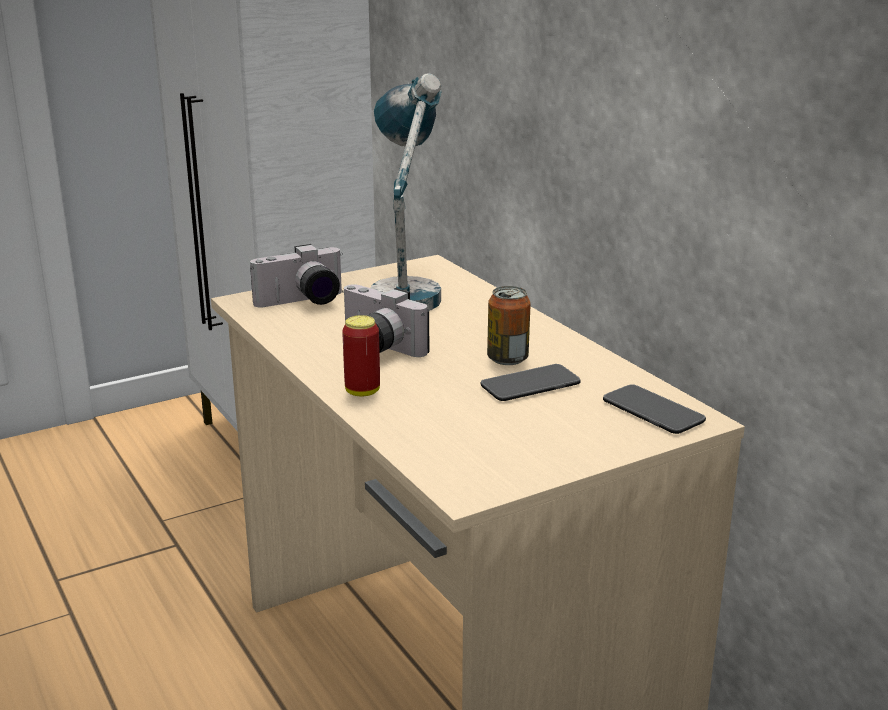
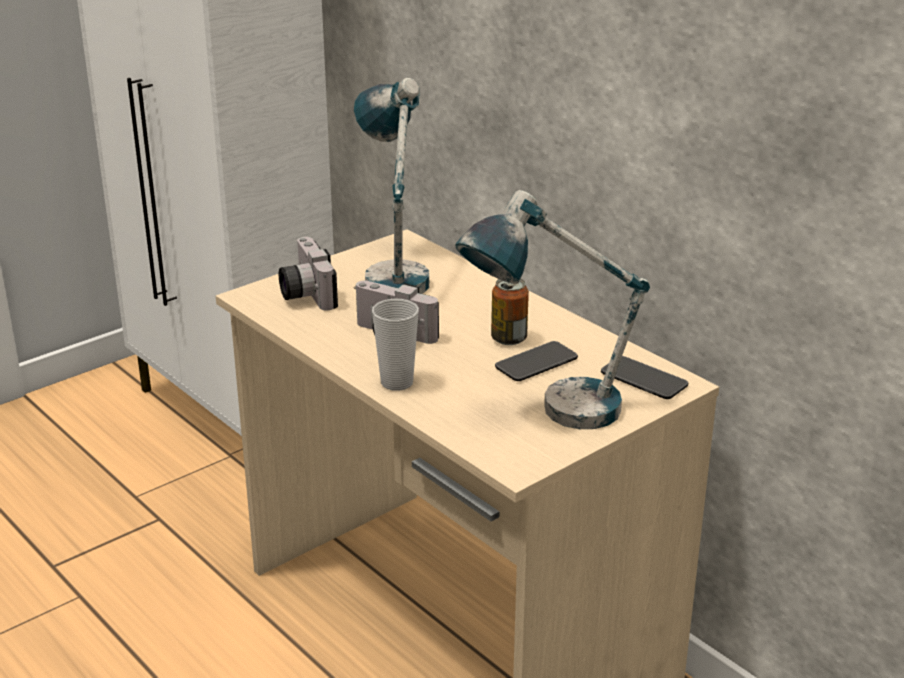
camera: 10 degrees left, 5 degrees up
camera [250,244,343,308] -> camera turned 105 degrees clockwise [279,237,338,311]
can [342,315,380,397] -> cup [372,299,419,391]
none -> table lamp [455,190,650,429]

